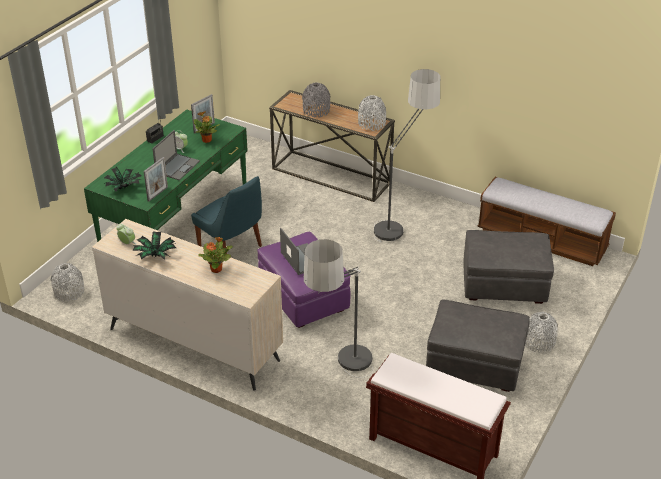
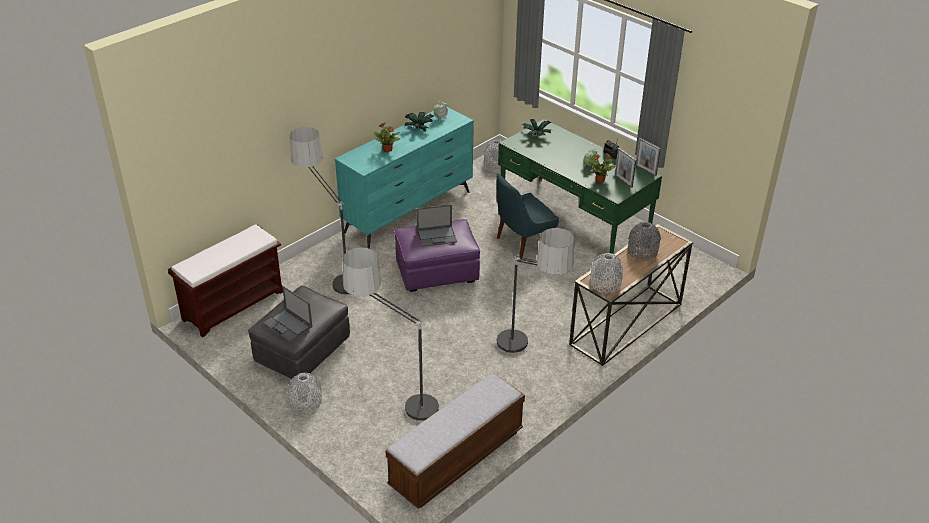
camera: 105 degrees right, 0 degrees up
beige dresser [92,219,283,391] -> turquoise dresser [335,106,474,249]
picture frame [144,157,168,202] -> picture frame moved to [636,138,661,176]
laptop [152,130,200,180] -> laptop moved to [263,286,312,342]
grey ottoman [463,230,554,304] -> floor lamp [343,247,439,424]

